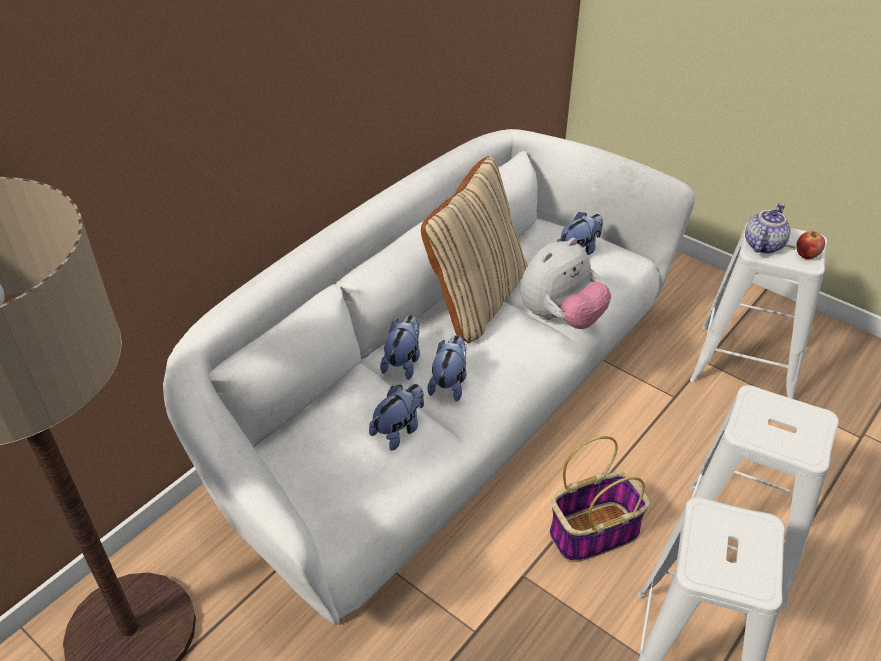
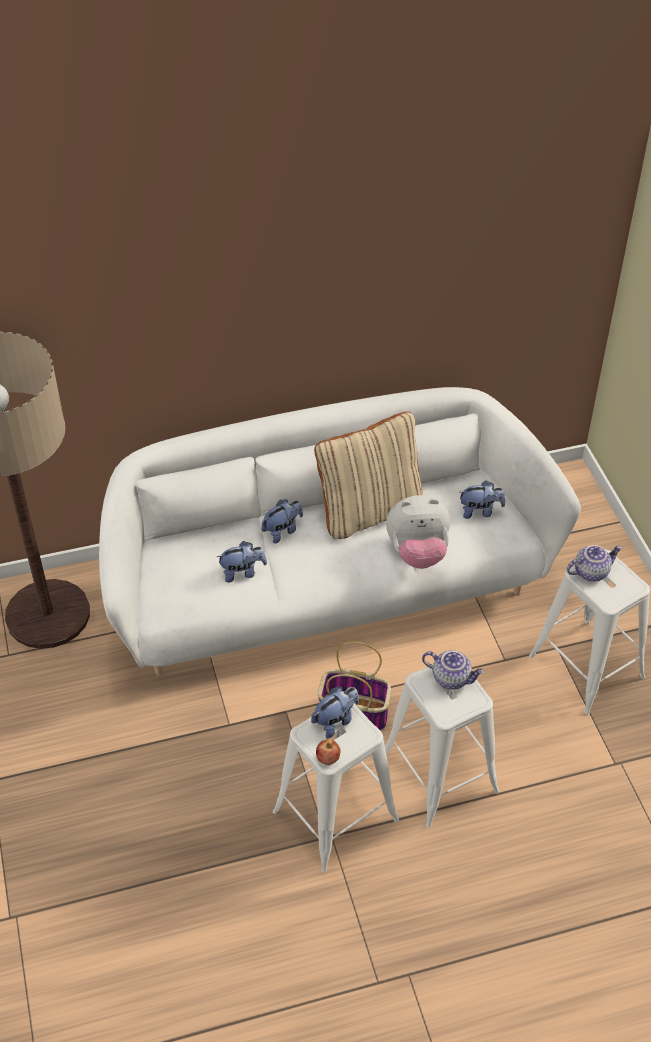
camera: 35 degrees right, 5 degrees up
plush toy [427,335,467,401] -> plush toy moved to [311,687,359,739]
apple [796,231,825,259] -> apple moved to [316,739,340,765]
none -> teapot [422,650,484,690]

